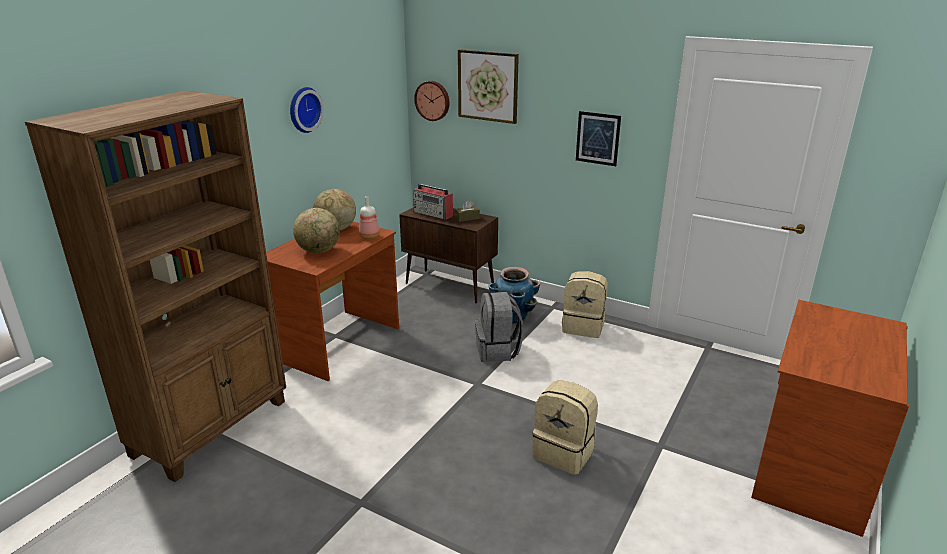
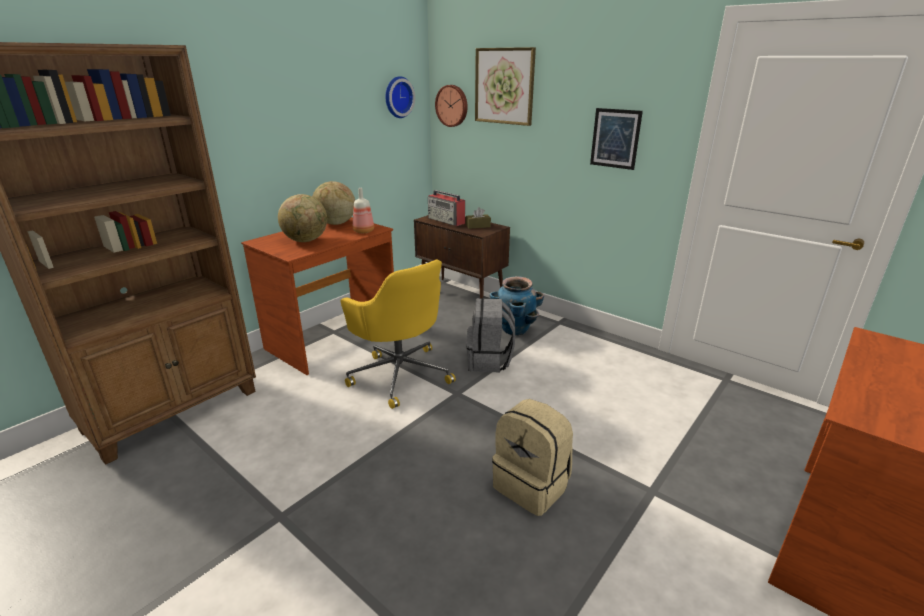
camera: 10 degrees right, 0 degrees up
wall clock [290,87,324,133] -> wall clock moved to [385,76,415,118]
beige backpack [562,271,608,338] -> none
none -> yellow office chair [340,260,456,409]

